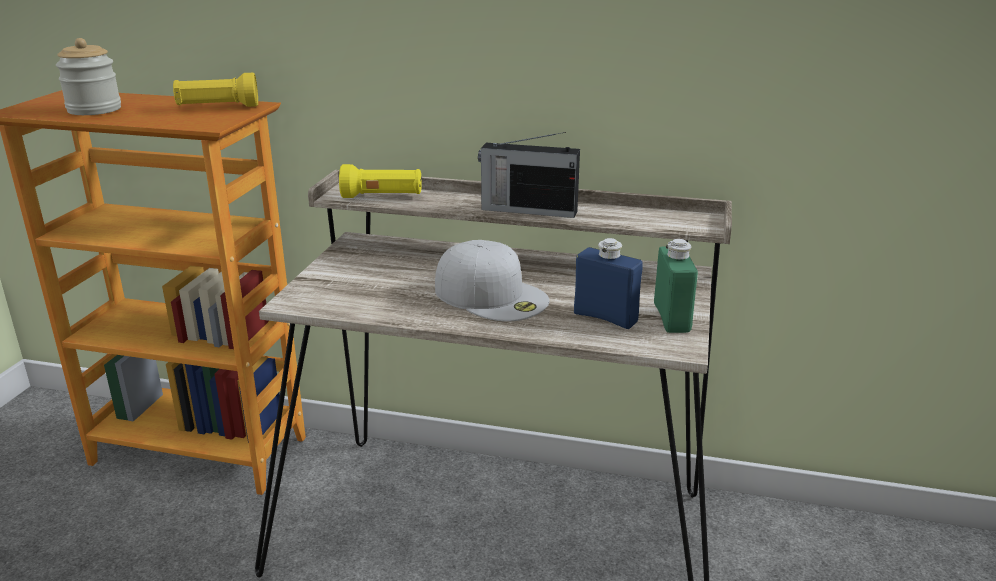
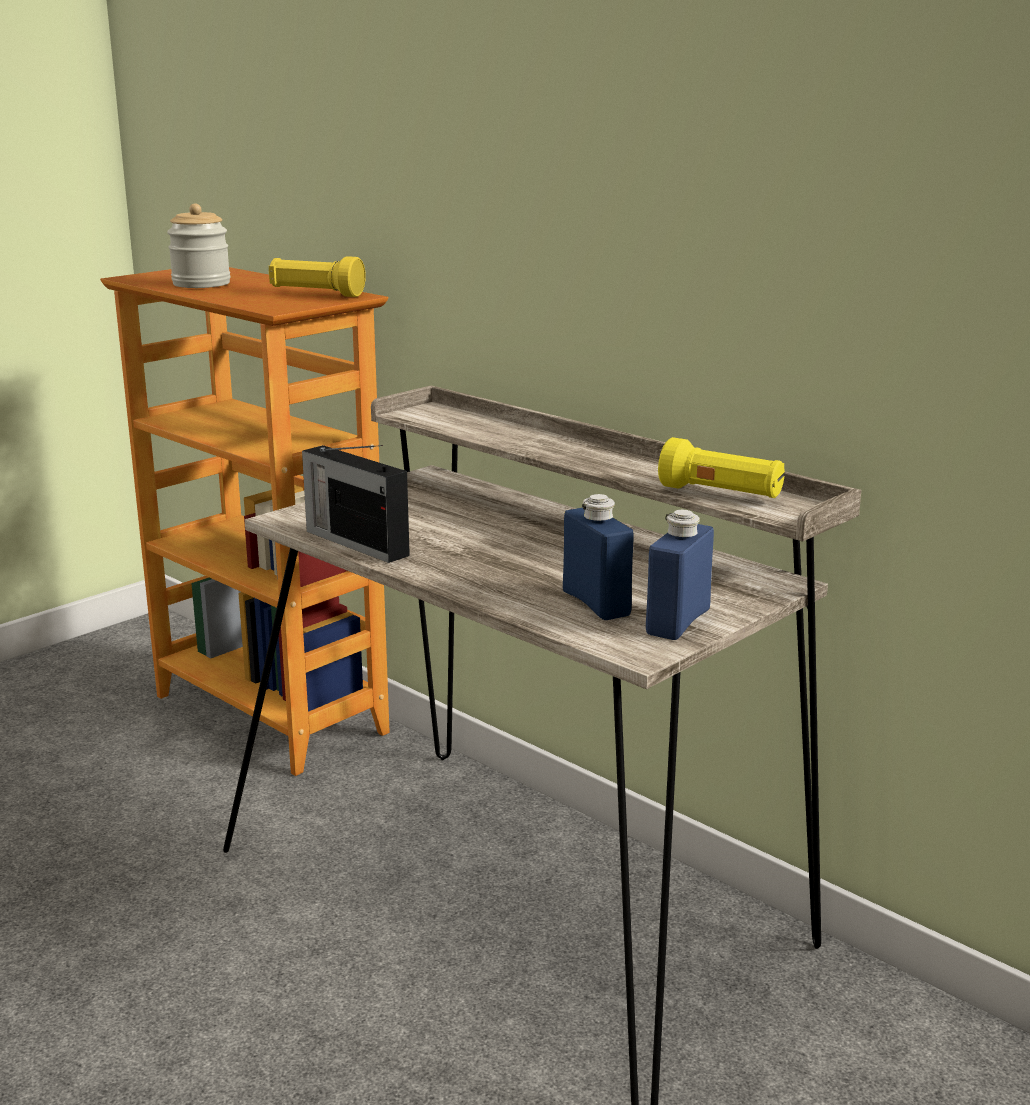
camera: 30 degrees right, 5 degrees down
yellow flashlight [339,164,422,198] -> yellow flashlight moved to [658,437,785,498]
white cap [435,240,550,322] -> none
radio [478,132,580,218] -> radio moved to [302,445,410,563]
green bottle [654,239,698,333] -> blue bottle [646,510,714,640]

